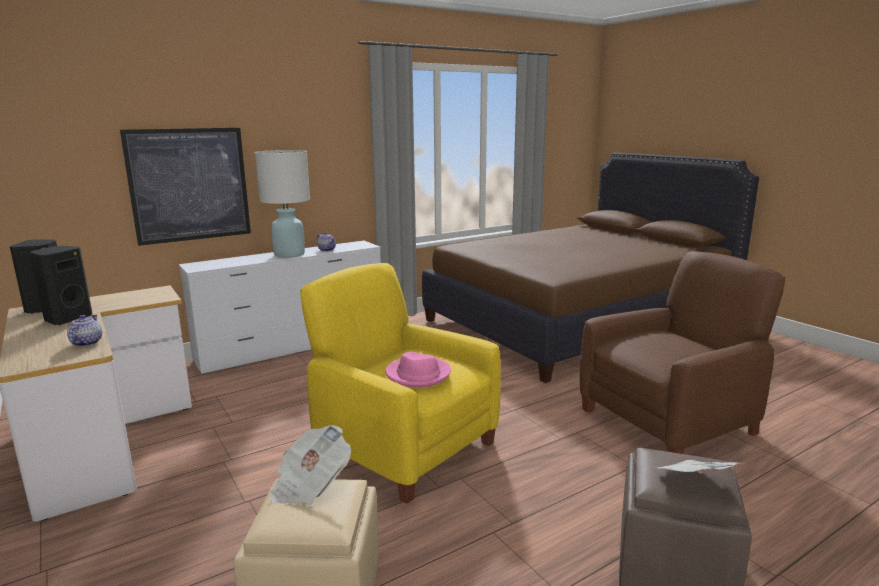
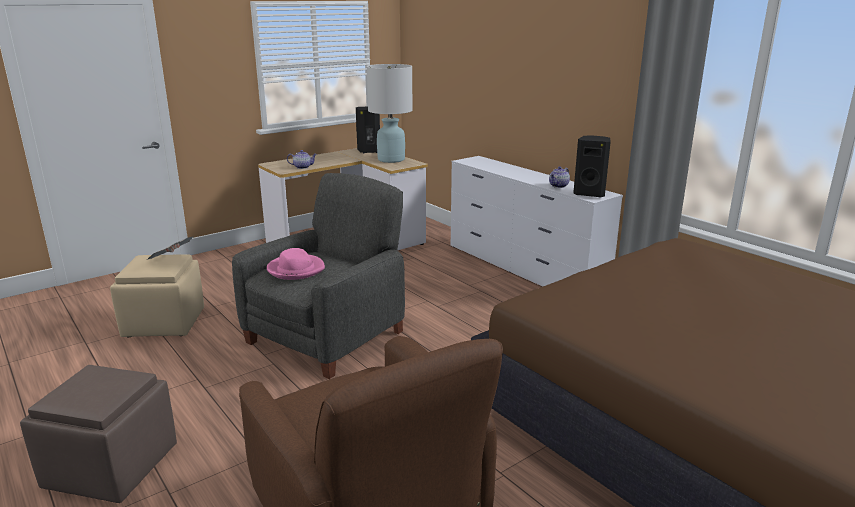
camera: 85 degrees right, 5 degrees up
black speaker [30,246,92,325] -> black speaker moved to [573,135,611,198]
picture [120,128,251,246] -> none
white table lamp [255,150,310,258] -> white table lamp moved to [366,64,413,163]
yellow armchair [300,263,501,504] -> grey armchair [232,173,405,379]
newspaper [656,460,739,474] -> none

